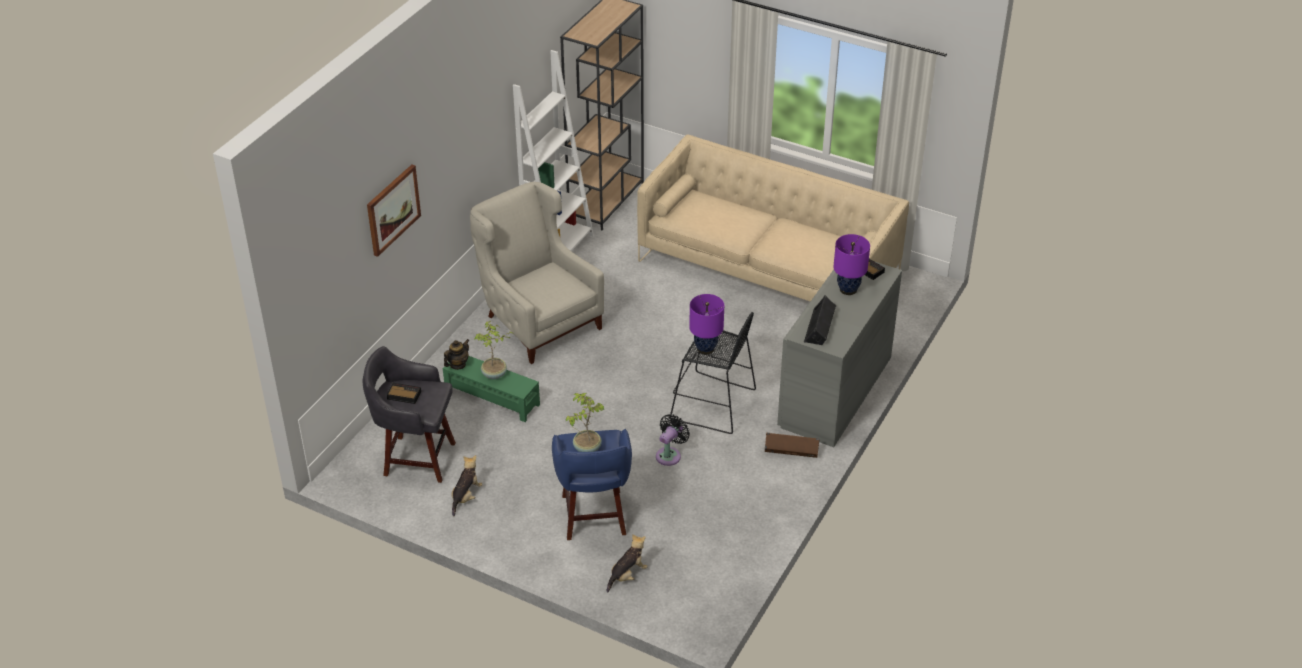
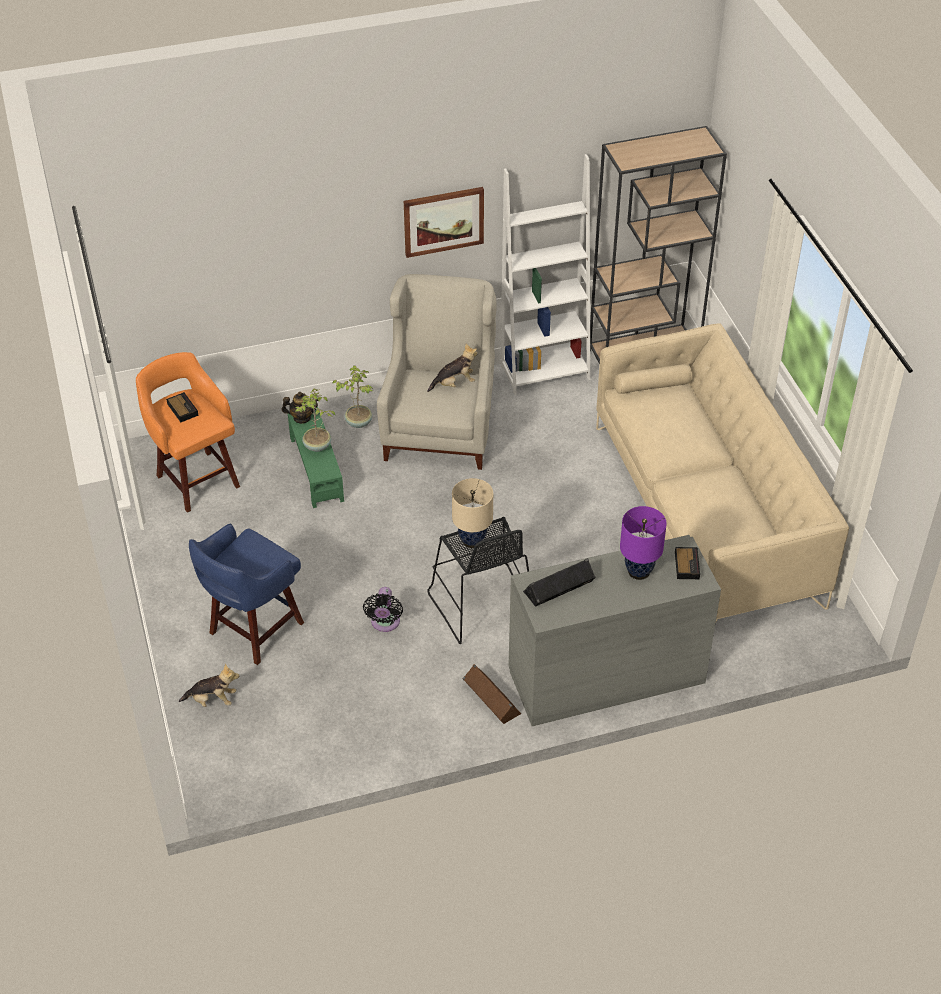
camera: 45 degrees right, 5 degrees up
grey stool [363,346,456,483] -> orange stool [136,352,240,513]
picture [367,164,421,257] -> picture moved to [404,187,484,258]
plush toy [452,455,483,516] -> plush toy moved to [427,343,478,392]
potted plant [566,393,604,452] -> potted plant moved to [332,366,373,428]
black fan [656,414,690,466] -> black fan turned 105 degrees clockwise [363,587,403,632]
purple table lamp [689,294,724,354] -> beige table lamp [452,478,493,548]

